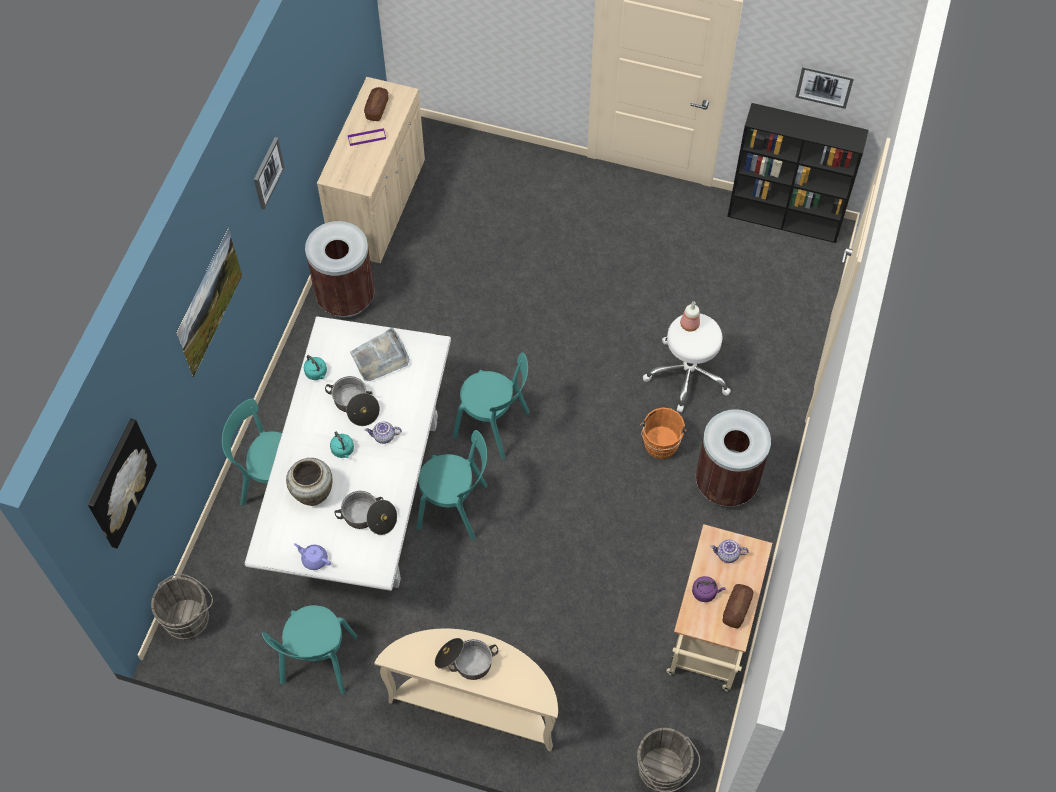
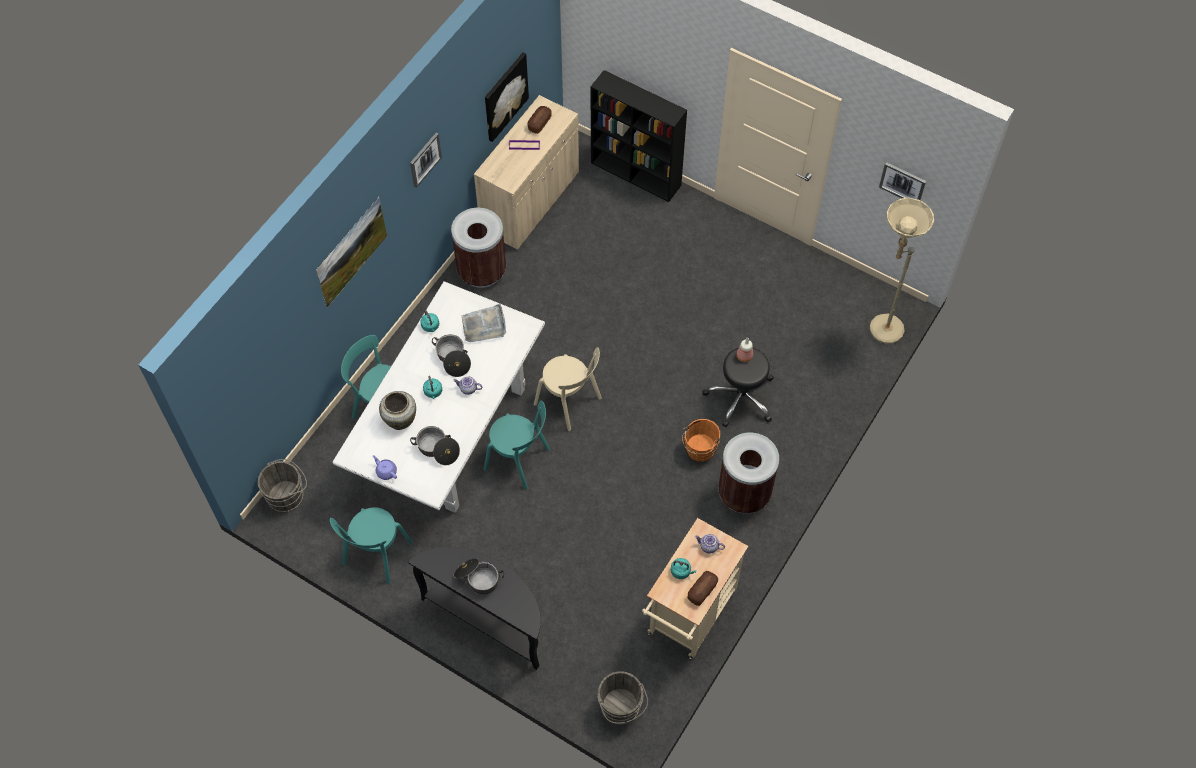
camera: 15 degrees right, 0 degrees up
picture [88,419,157,549] -> picture moved to [485,53,529,142]
beige console table [374,629,558,752] -> black console table [408,547,541,670]
turquoise chair [453,352,530,460] -> beige chair [534,347,602,431]
white stool [643,314,731,412] -> black stool [702,348,774,427]
purple kettle [692,576,725,602] -> turquoise kettle [671,558,696,579]
black bookcase [727,103,869,243] -> black bookcase moved to [590,70,687,202]
none -> beige floor lamp [870,198,934,344]

